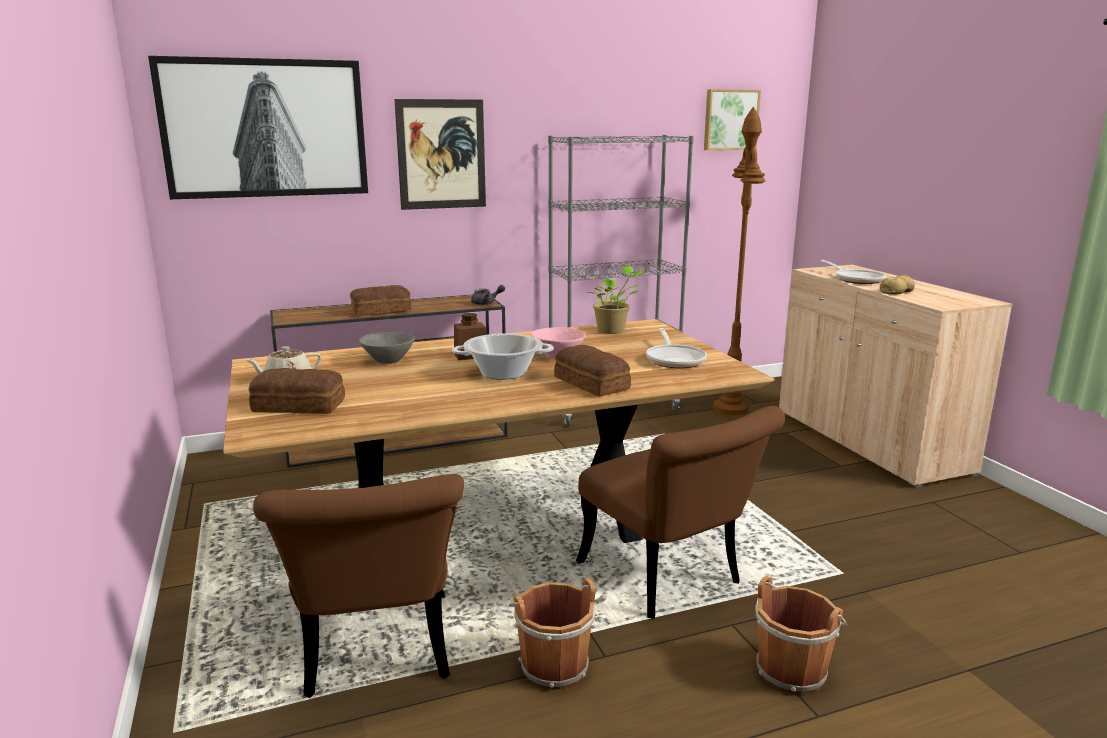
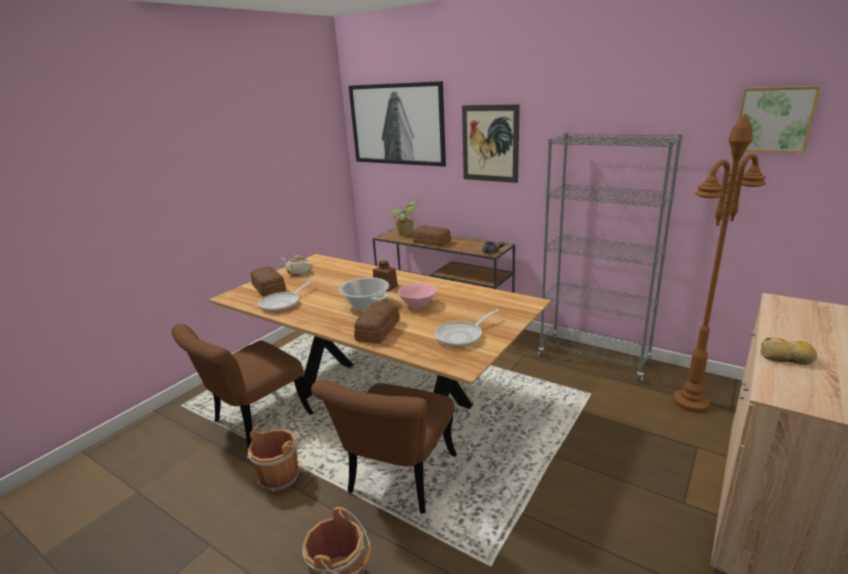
camera: 55 degrees right, 5 degrees up
grey bowl [359,332,415,364] -> none
potted plant [587,266,645,334] -> potted plant moved to [392,201,417,236]
frying pan [821,260,886,284] -> frying pan moved to [258,280,314,312]

